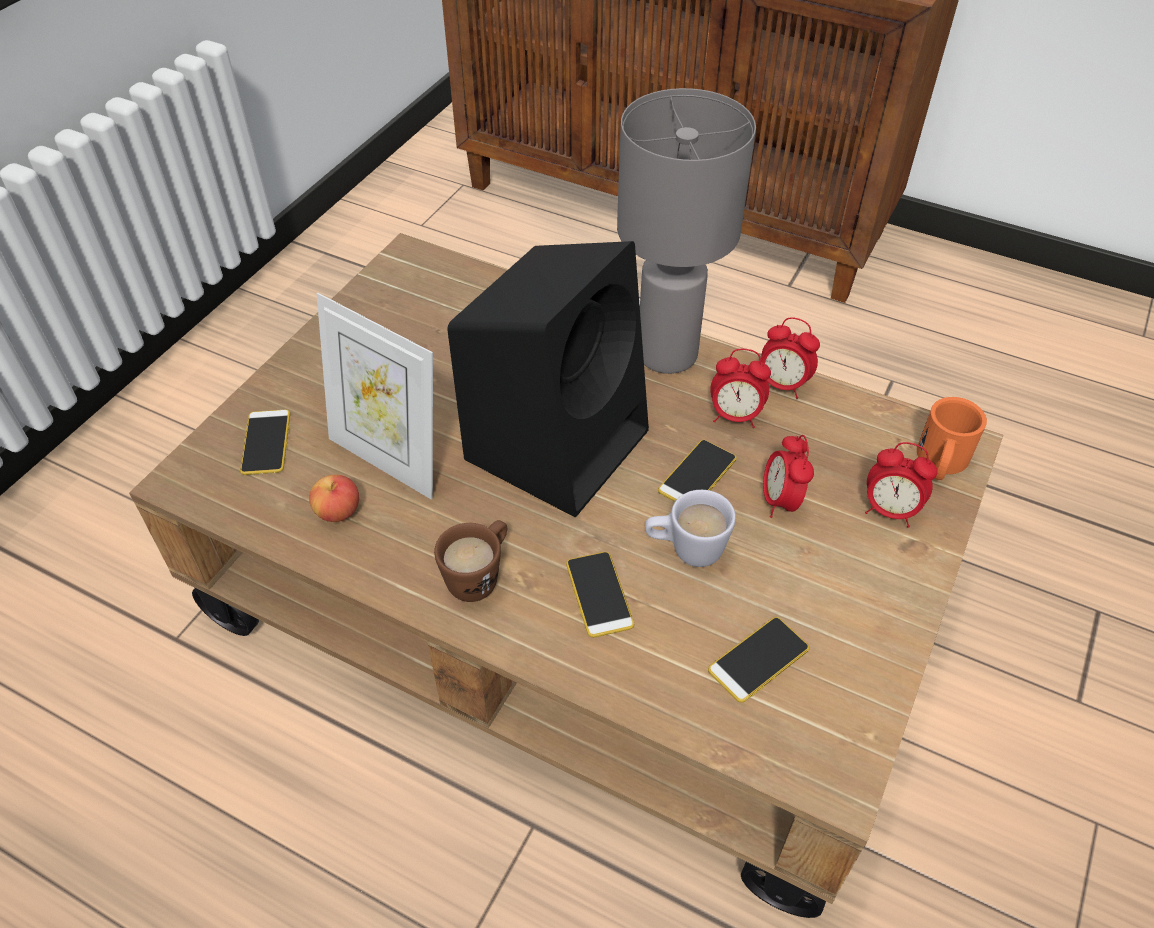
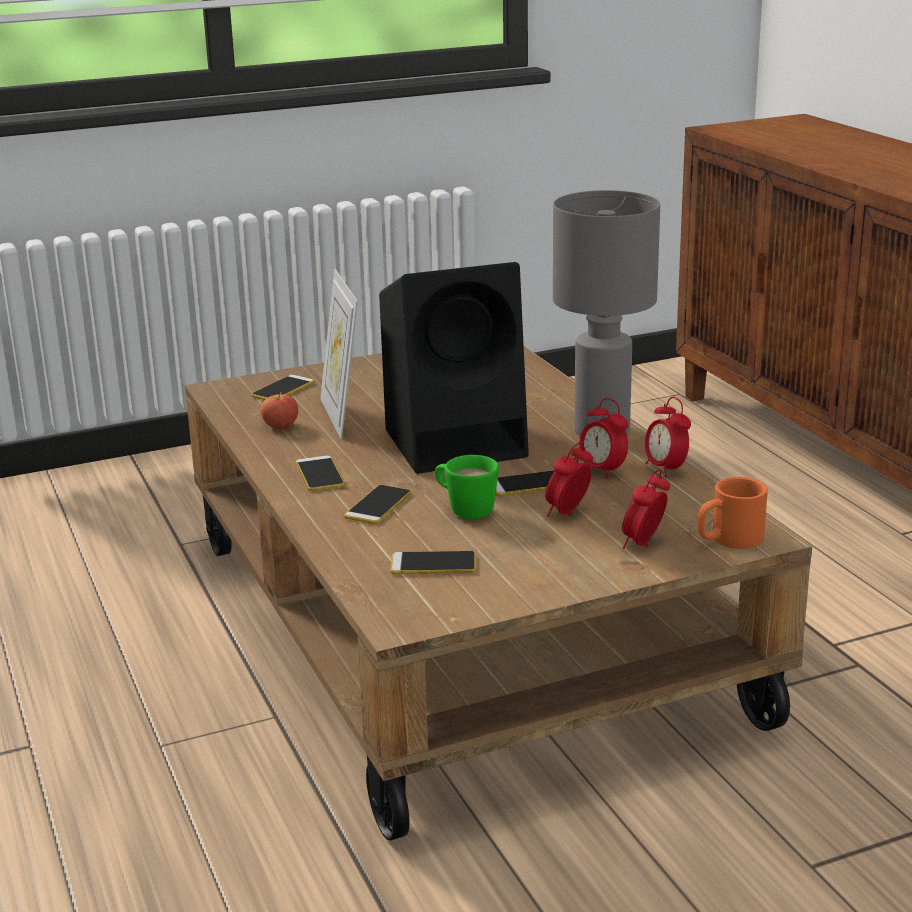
camera: 40 degrees right, 25 degrees down
brown mug [434,520,507,602] -> phone [296,455,345,491]
white mug [645,490,736,567] -> green mug [435,455,499,519]
alarm clock [865,442,938,528] -> alarm clock turned 60 degrees clockwise [622,469,670,549]

